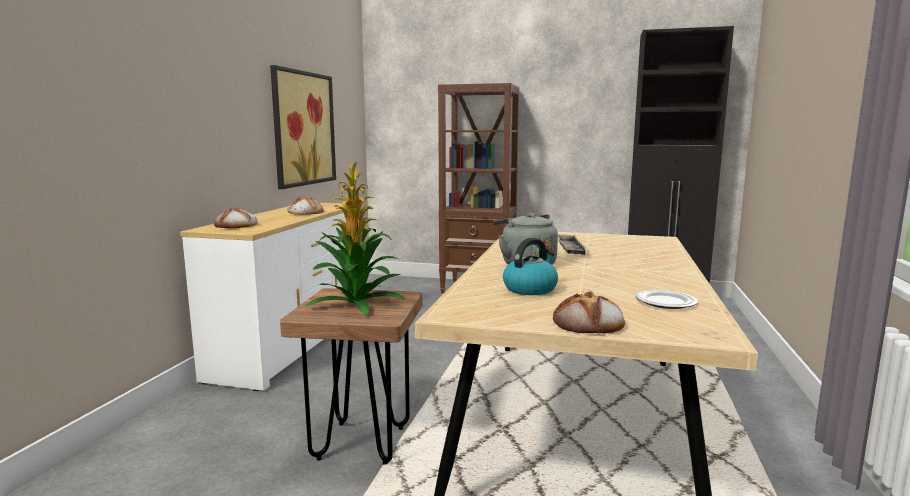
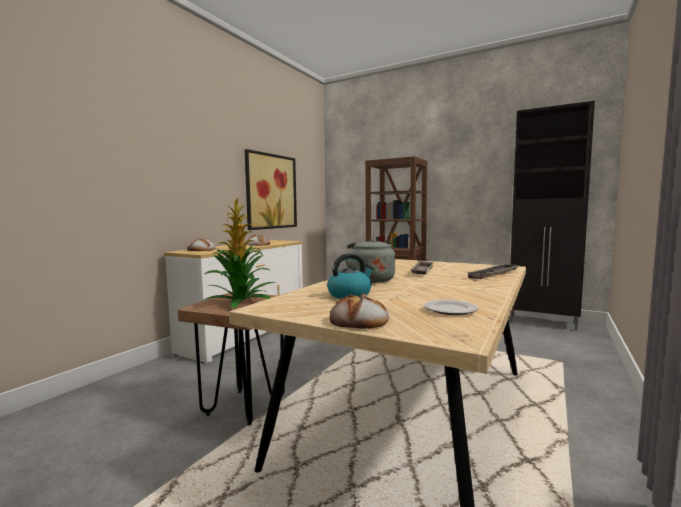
camera: 15 degrees right, 5 degrees down
none -> tray [466,264,519,279]

